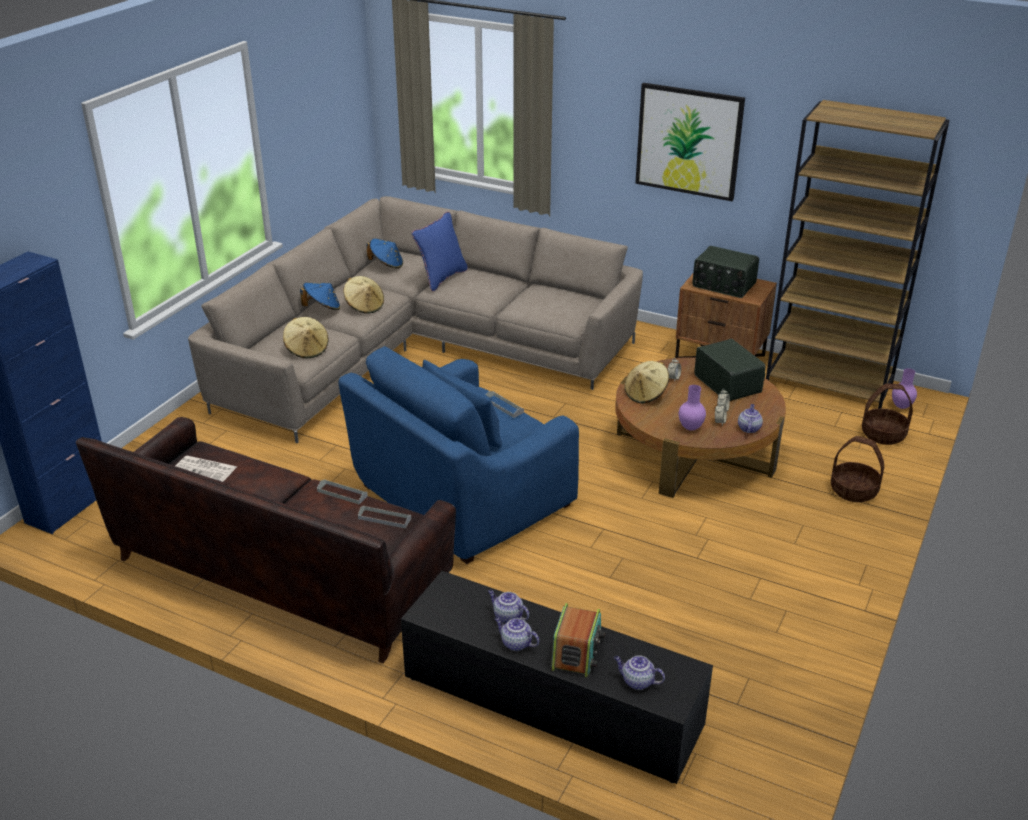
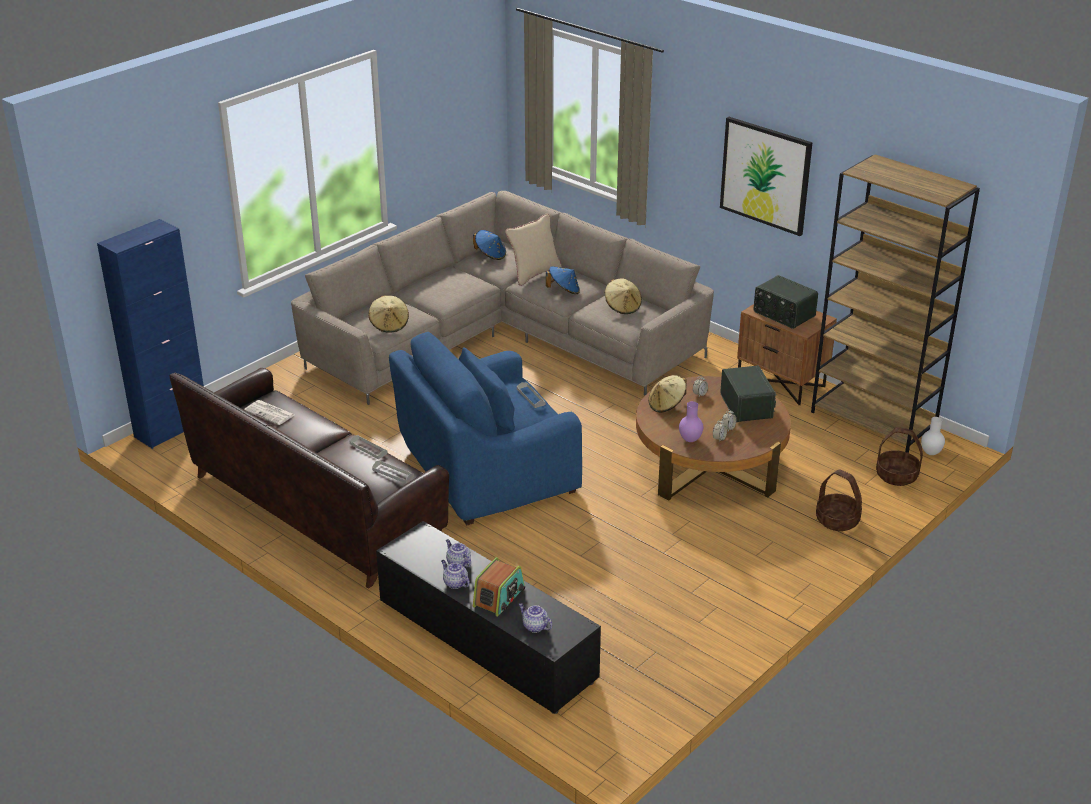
camera: 15 degrees right, 0 degrees up
blue hat [300,283,340,310] -> blue hat moved to [546,266,580,294]
beige hat [343,276,384,314] -> beige hat moved to [605,278,642,314]
blue pillow [412,212,468,292] -> beige pillow [505,214,562,286]
teapot [738,404,763,433] -> none
purple vase [892,368,917,409] -> white vase [921,417,945,455]

